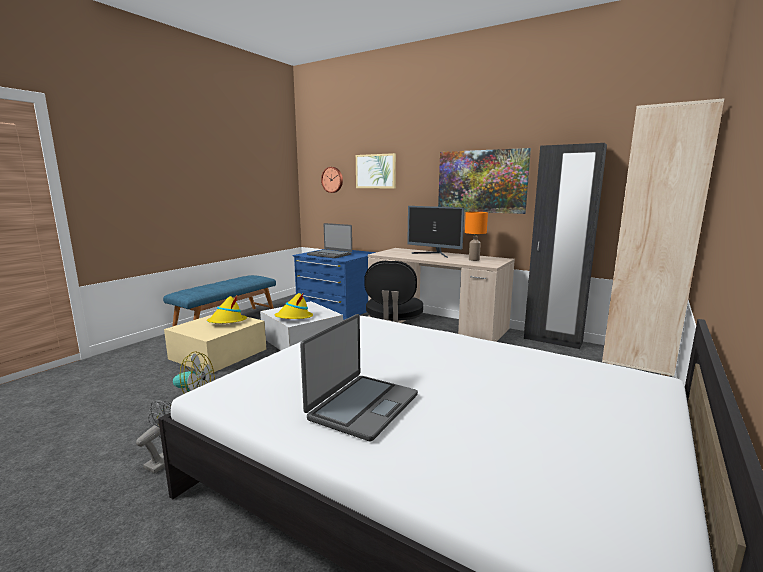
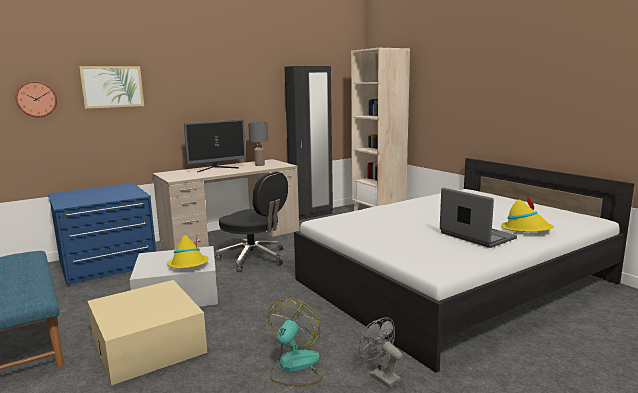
camera: 65 degrees left, 0 degrees up
yellow hat [207,296,247,323] -> yellow hat moved to [501,195,554,232]
laptop [307,223,352,258] -> none
picture [438,148,531,214] -> none
orange table lamp [465,212,488,261] -> grey table lamp [248,122,268,166]

